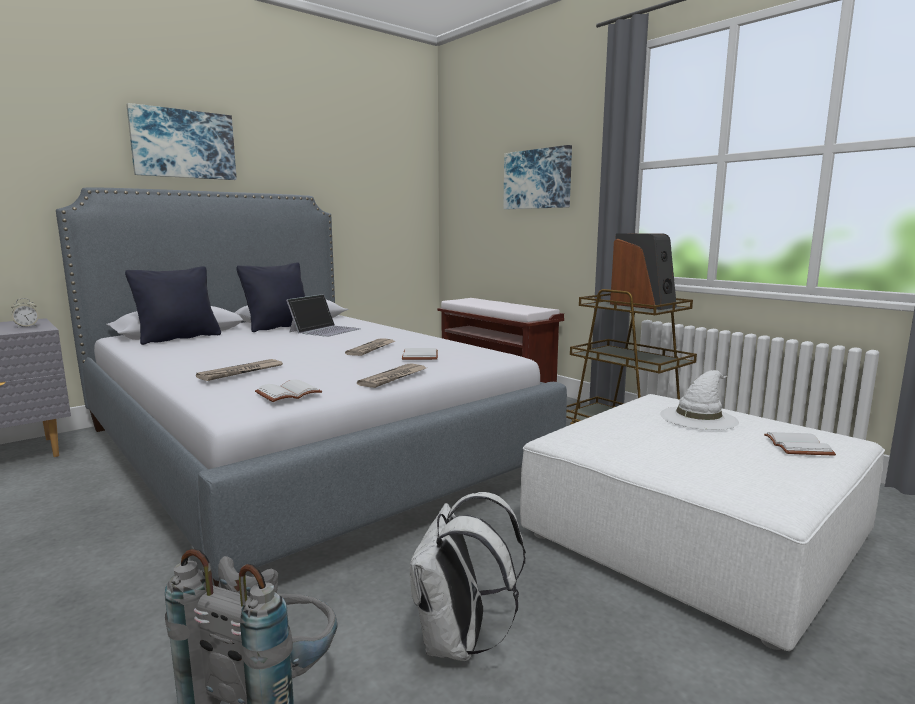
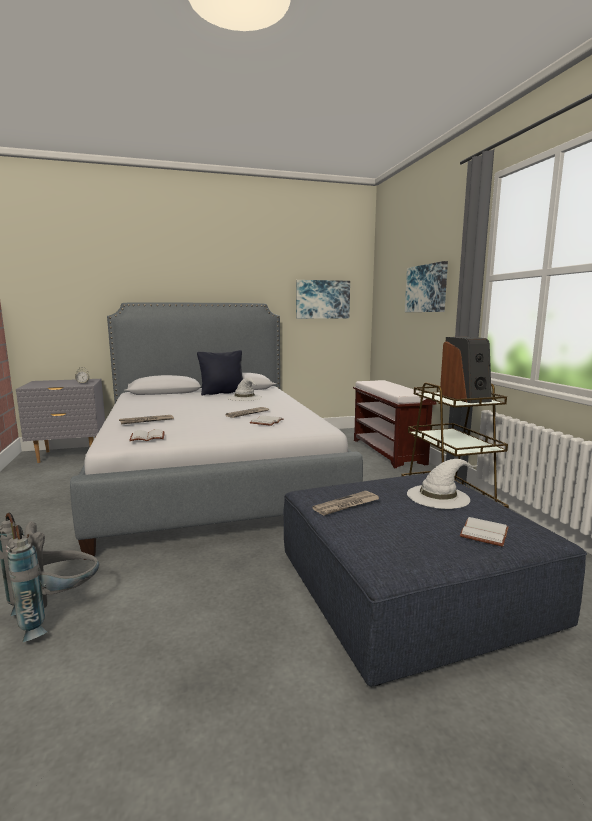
camera: 25 degrees right, 0 degrees up
black pillow [125,266,221,345] -> none
picture [126,103,237,180] -> picture moved to [296,280,350,319]
laptop [286,294,361,337] -> white hat [227,377,262,401]
newspaper [357,364,426,388] -> newspaper moved to [312,491,379,516]
white backpack [410,492,526,661] -> none
white ottoman [520,394,885,651] -> blue ottoman [283,473,587,686]

